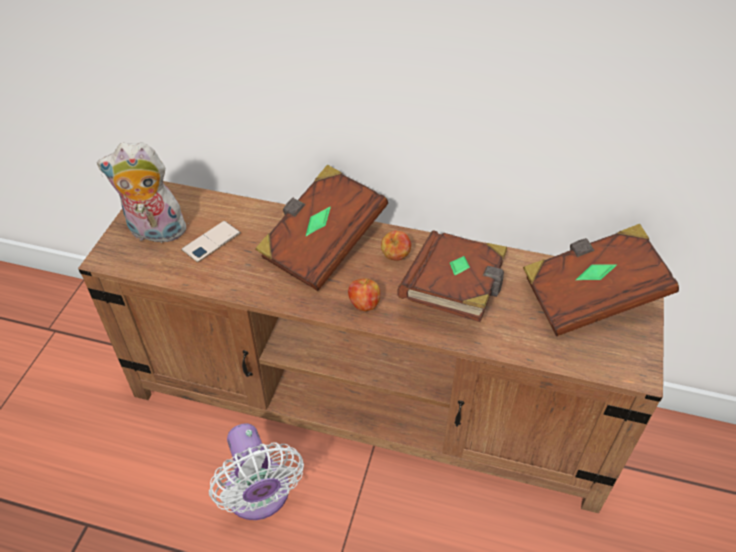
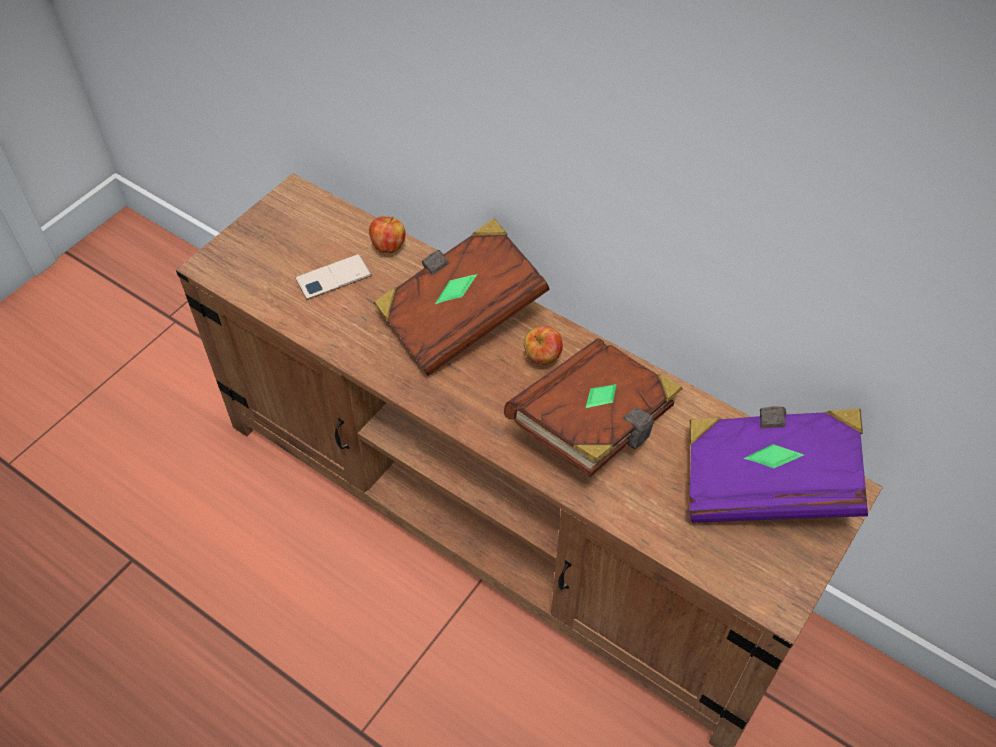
camera: 20 degrees right, 5 degrees up
plush toy [97,142,189,243] -> none
white fan [209,423,304,520] -> none
apple [348,278,380,311] -> apple moved to [369,217,406,253]
brown book [523,224,679,336] -> purple book [689,407,868,523]

